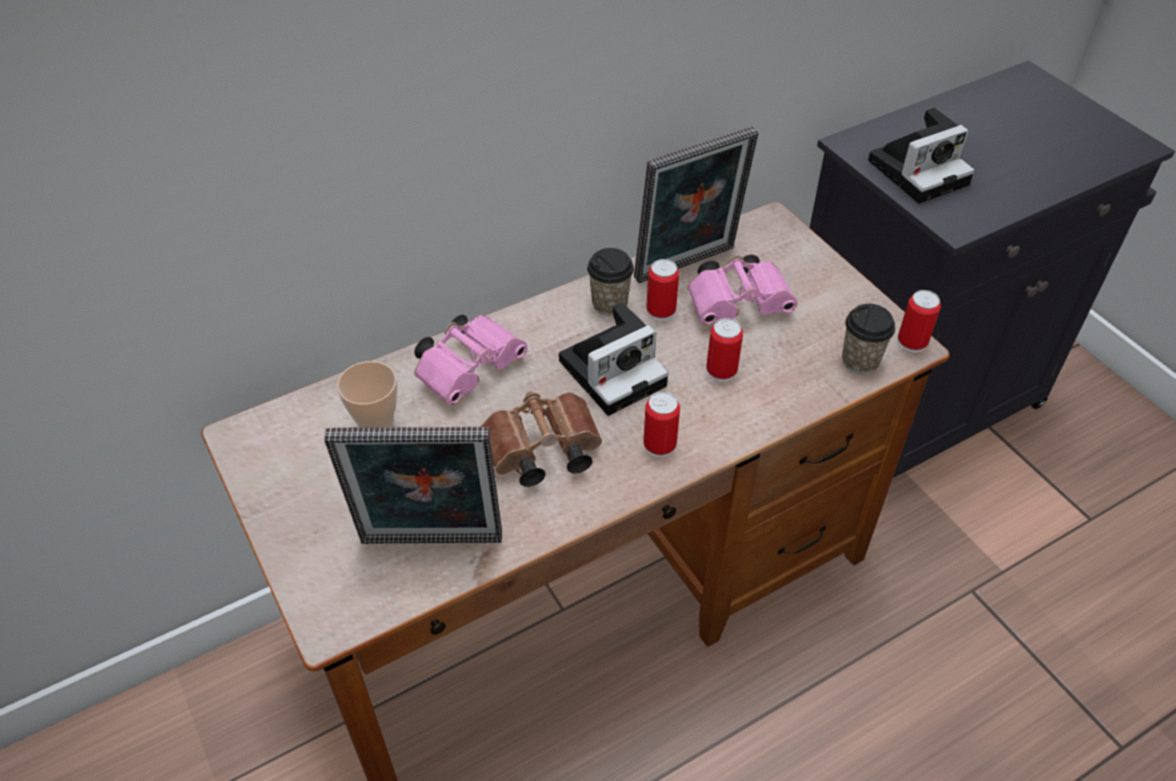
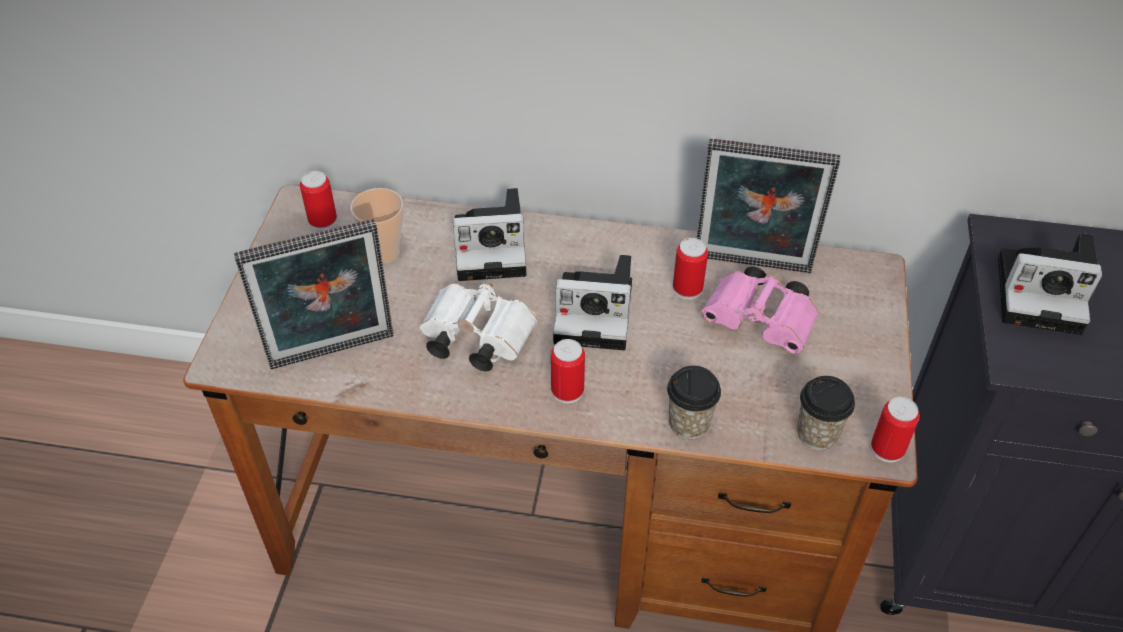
camera: 40 degrees right, 0 degrees up
picture frame [324,427,502,544] -> picture frame turned 60 degrees counterclockwise [234,219,394,369]
pink binoculars [414,315,527,405] -> camera [453,188,526,281]
brown binoculars [480,391,602,487] -> white binoculars [420,282,537,371]
cup [587,248,634,316] -> cup moved to [667,366,721,439]
can [706,318,743,382] -> can moved to [300,171,337,231]

